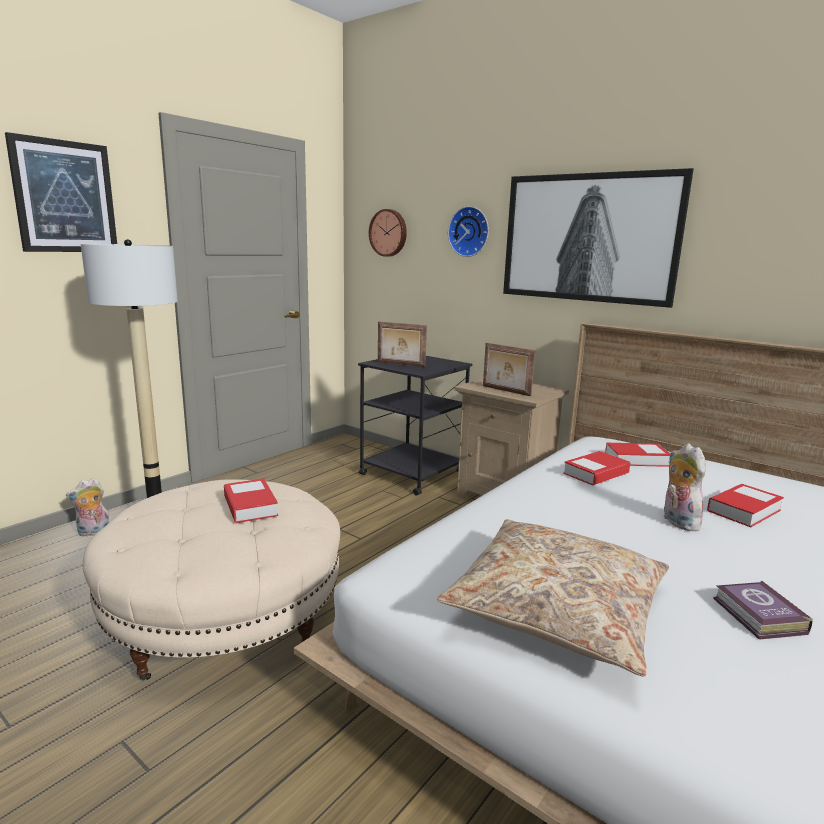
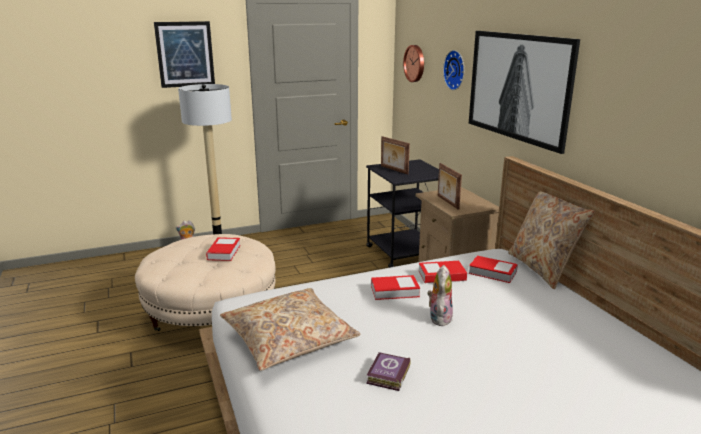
camera: 30 degrees right, 5 degrees up
book [707,484,784,527] -> book moved to [371,275,420,300]
none -> beige pillow [508,192,595,289]

